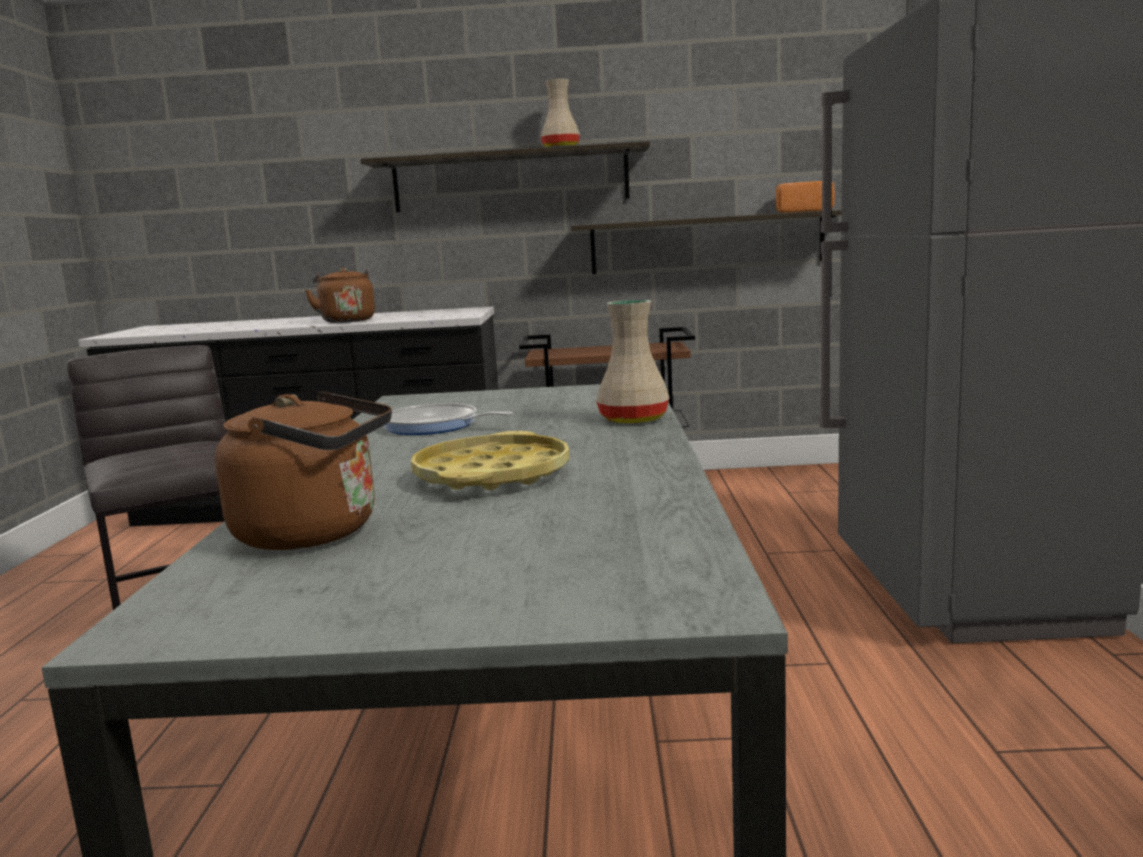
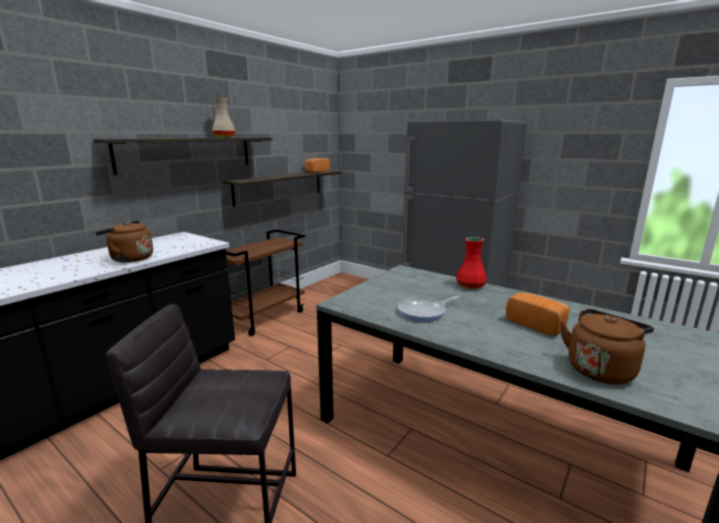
camera: 55 degrees left, 5 degrees up
yellow tray [411,431,570,490] -> bread [506,292,570,337]
beige vase [596,300,669,424] -> red vase [456,237,487,289]

